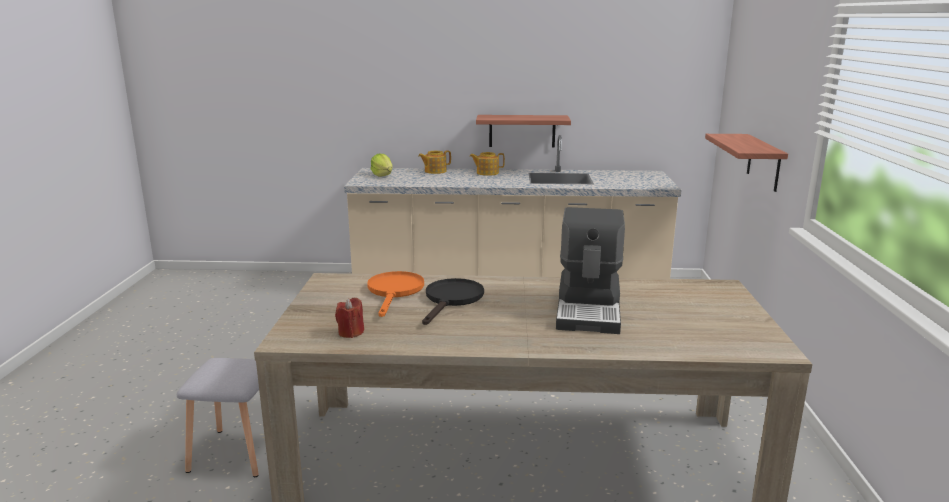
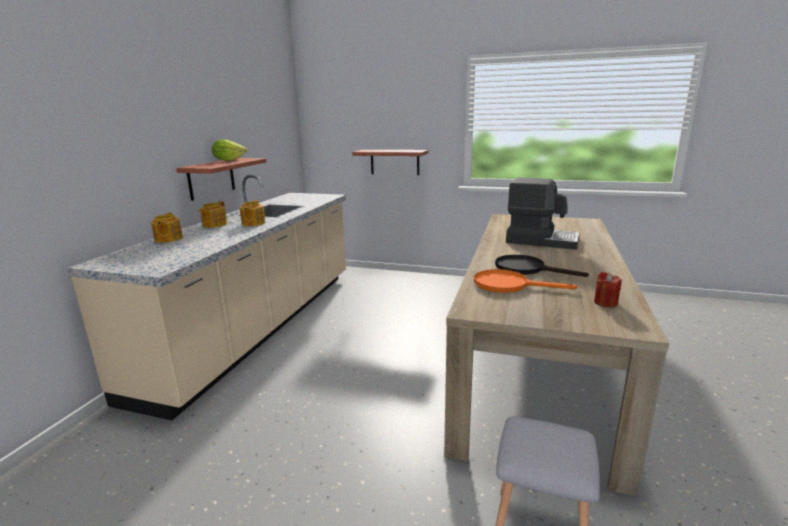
camera: 75 degrees left, 0 degrees up
lettuce [371,154,393,177] -> lettuce moved to [212,139,247,161]
none -> teapot [240,200,265,226]

